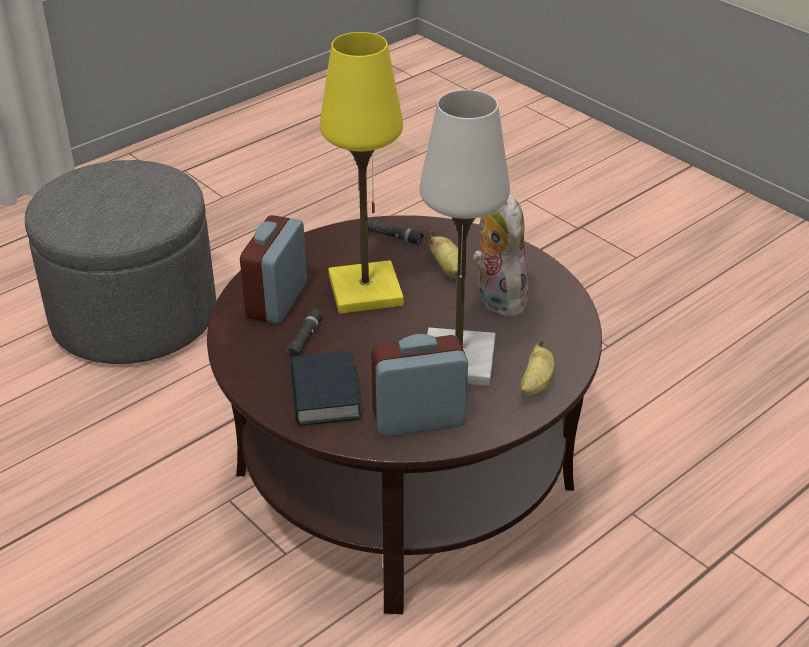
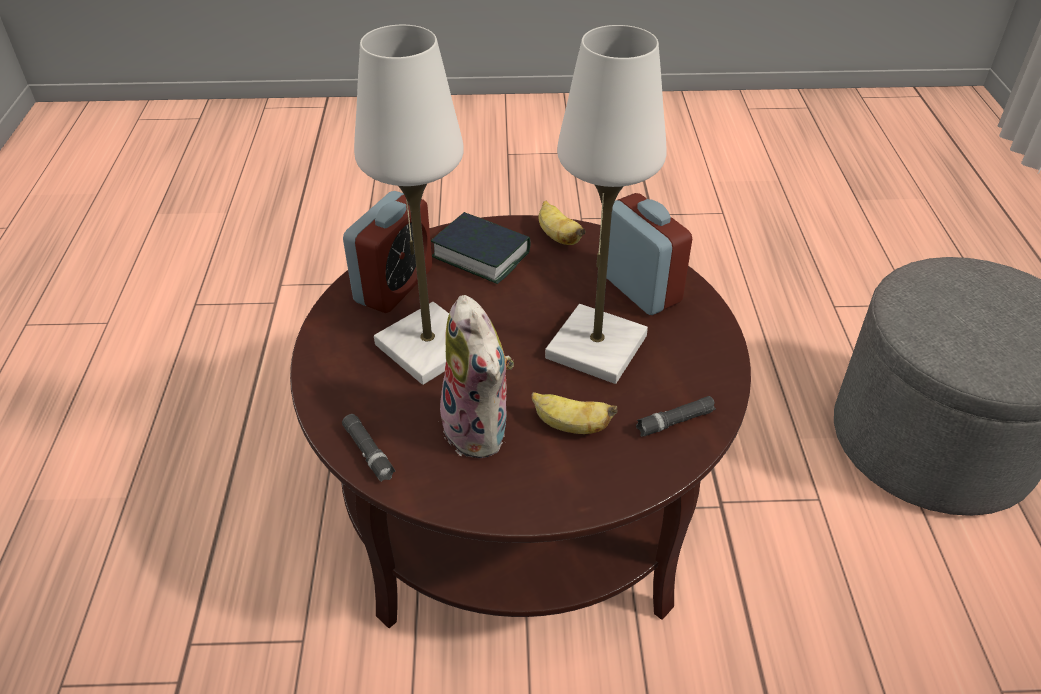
camera: 130 degrees right, 5 degrees up
black flashlight [286,309,322,358] -> black flashlight moved to [342,414,395,482]
yellow table lamp [320,32,404,314] -> white table lamp [545,25,667,384]
plush toy [473,194,529,317] -> plush toy turned 45 degrees clockwise [436,295,514,458]
banana [520,339,555,398] -> banana moved to [539,201,586,245]

